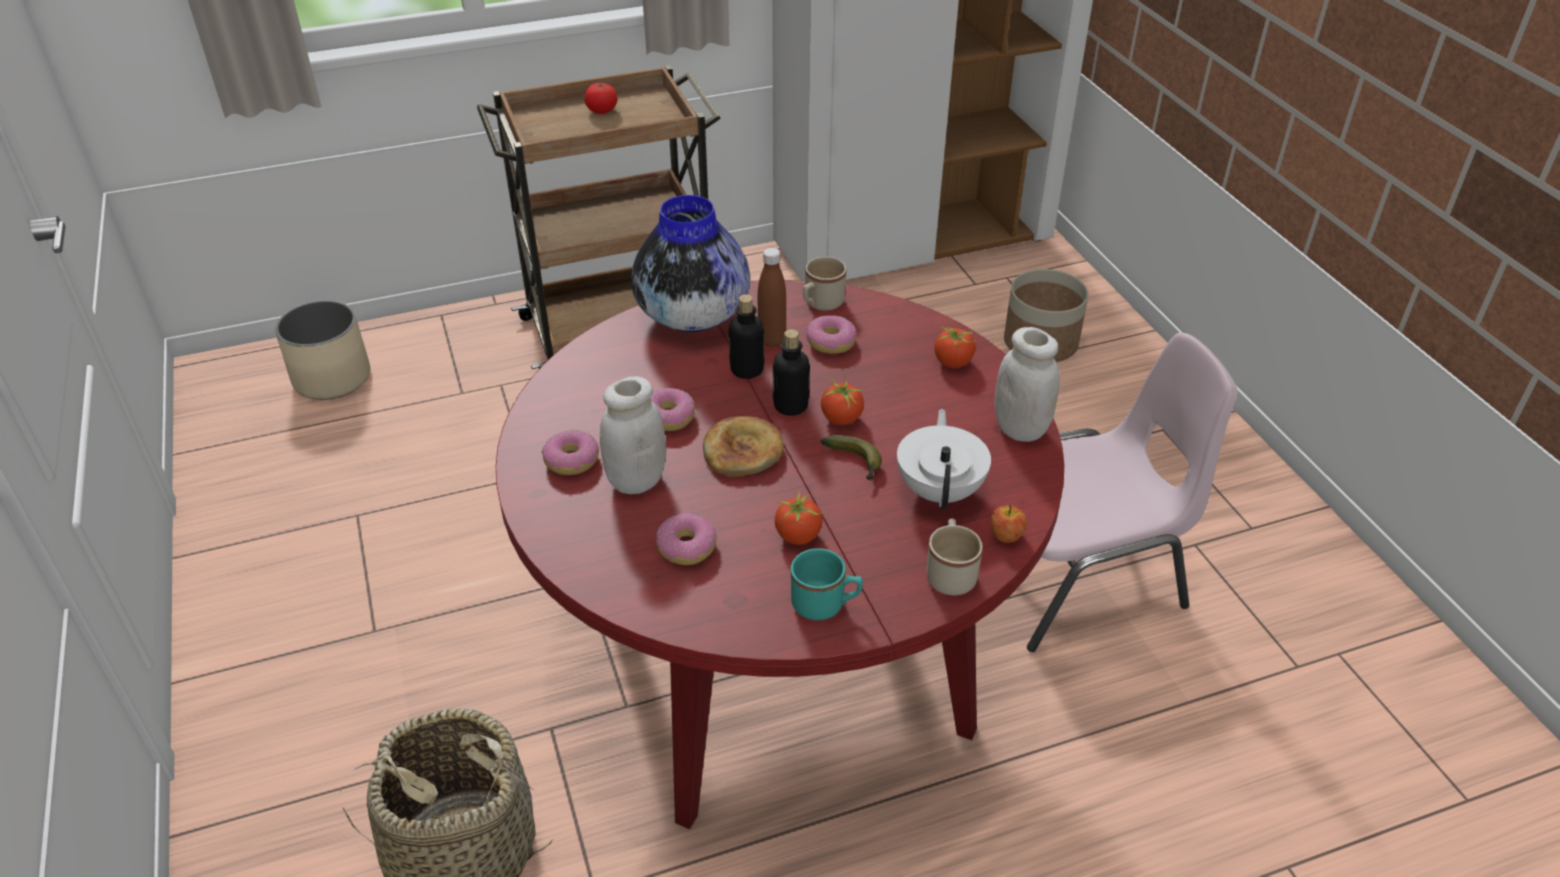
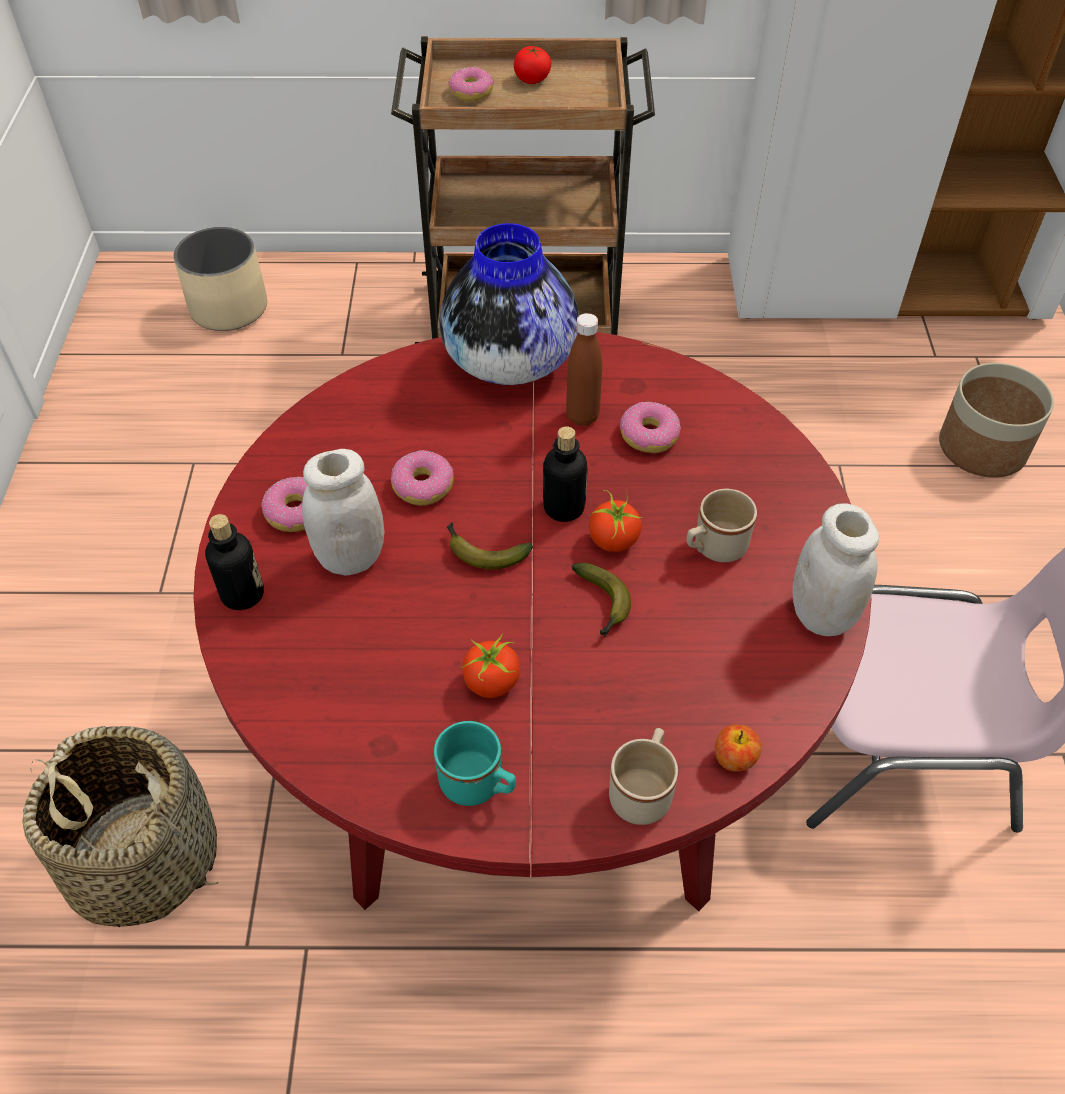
camera: 20 degrees right, 10 degrees up
donut [656,513,716,565] -> donut moved to [448,67,494,102]
bread [703,416,784,477] -> banana [447,522,533,569]
bottle [729,294,765,379] -> bottle moved to [205,514,264,610]
beige mug [803,257,847,311] -> beige mug moved to [687,489,757,562]
white teapot [897,409,991,509] -> none
tomato [934,326,976,368] -> none

